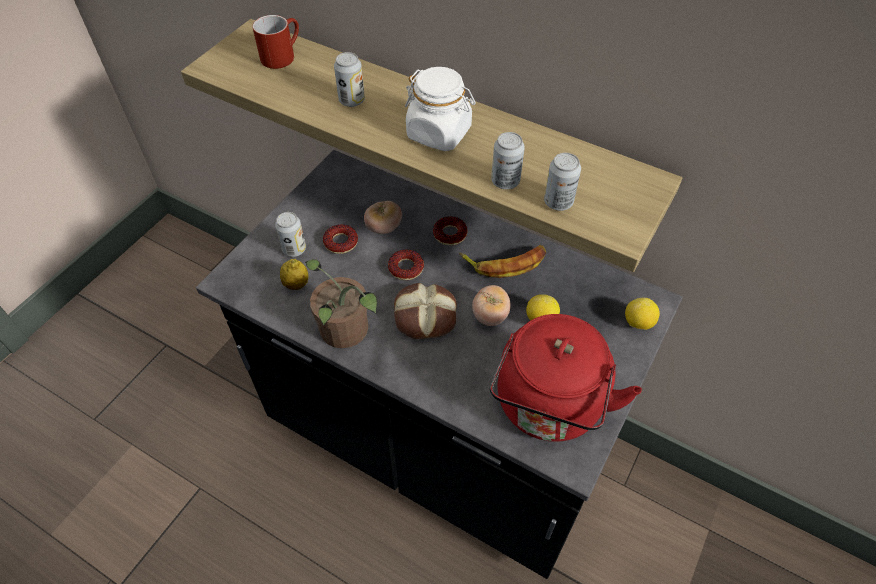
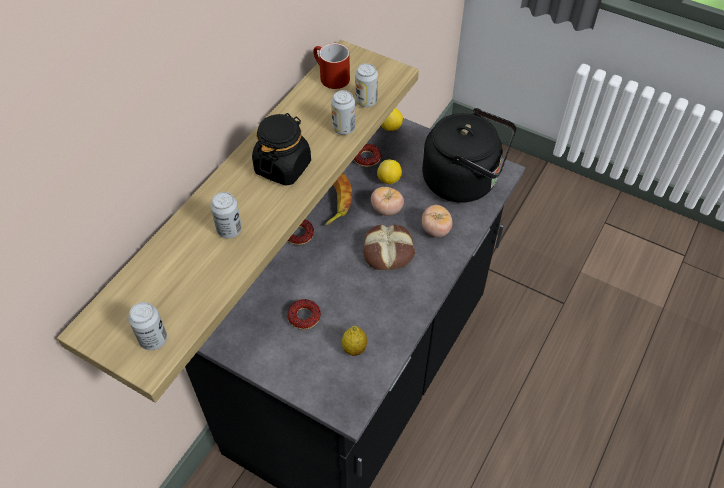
camera: 90 degrees left, 0 degrees up
red mug [252,15,299,69] -> red mug moved to [313,43,350,89]
can [275,212,306,257] -> can moved to [128,302,167,350]
potted plant [305,259,377,348] -> none
tomato [364,201,402,234] -> tomato moved to [422,205,453,237]
donut [388,249,424,280] -> donut moved to [354,143,381,167]
white jar [405,67,475,151] -> black jar [252,113,311,186]
red kettle [490,314,642,442] -> black kettle [422,108,516,203]

